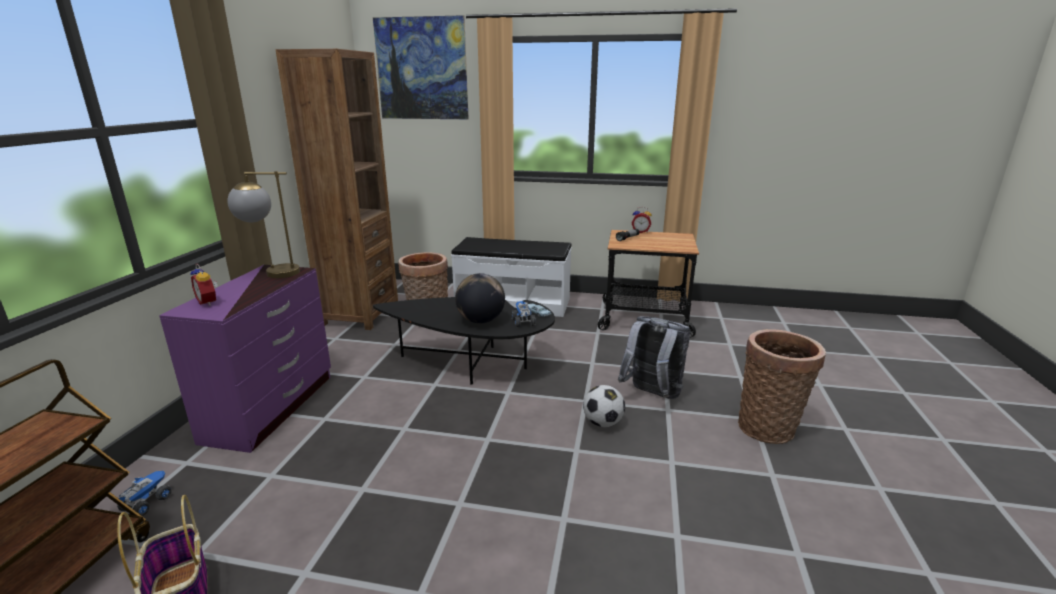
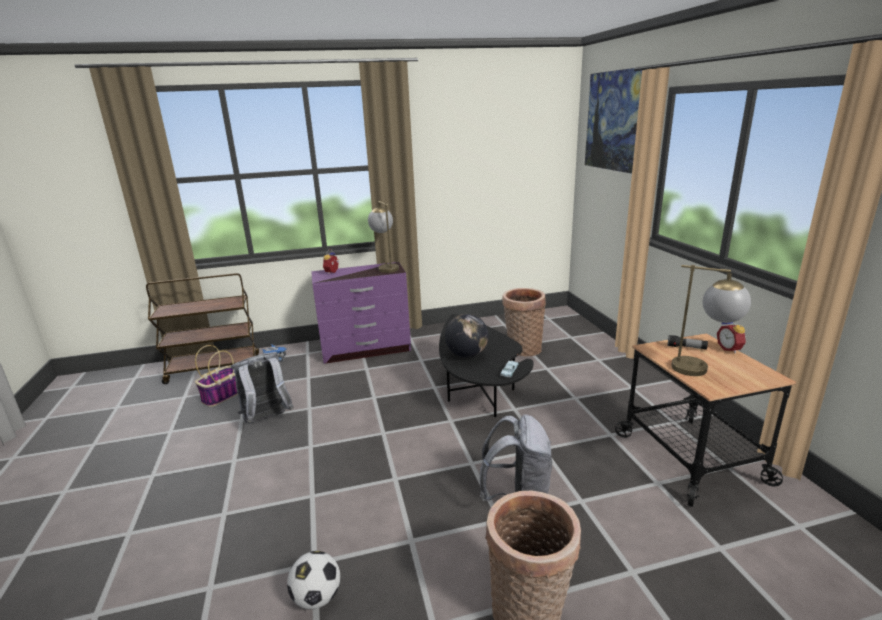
camera: 65 degrees right, 0 degrees up
brown bookcase [276,49,398,330] -> none
white bench [451,237,572,317] -> none
toy truck [511,301,536,327] -> none
football [583,385,625,427] -> football moved to [287,551,340,610]
none -> grey backpack [231,352,294,423]
none -> table lamp [671,265,751,376]

